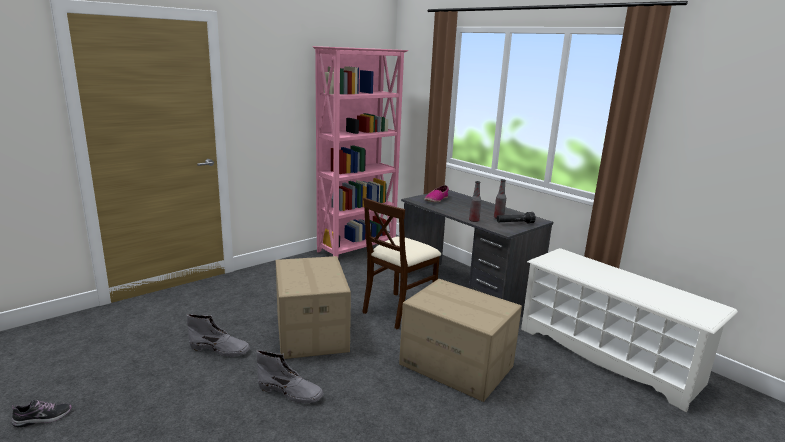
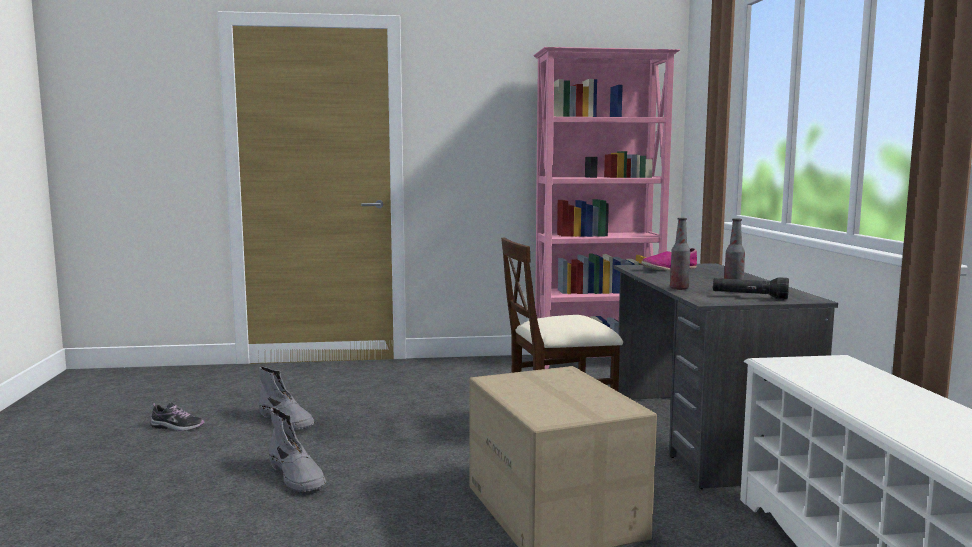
camera: 35 degrees right, 10 degrees down
shoe [12,400,72,428] -> shoe moved to [150,402,204,431]
cardboard box [276,256,351,359] -> none

